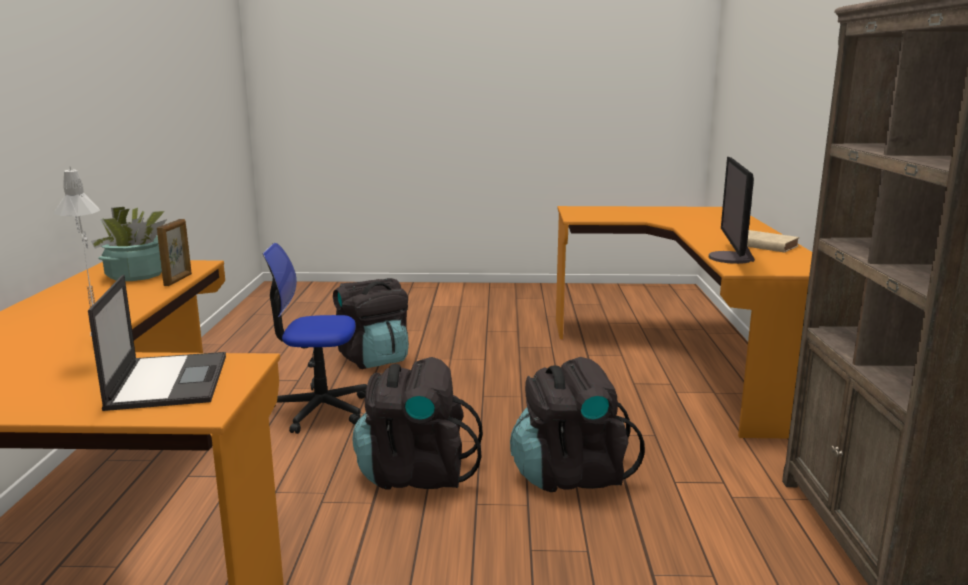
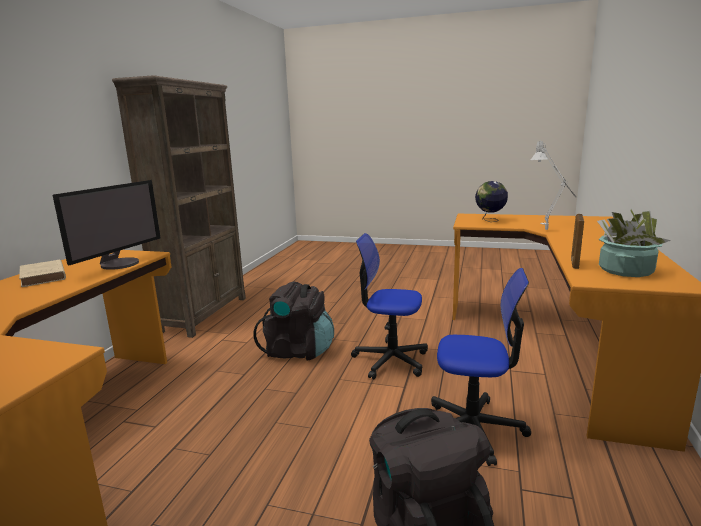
camera: 165 degrees left, 0 degrees up
laptop [88,275,226,411] -> globe [475,181,508,222]
black backpack [352,357,483,490] -> office chair [351,233,428,379]

